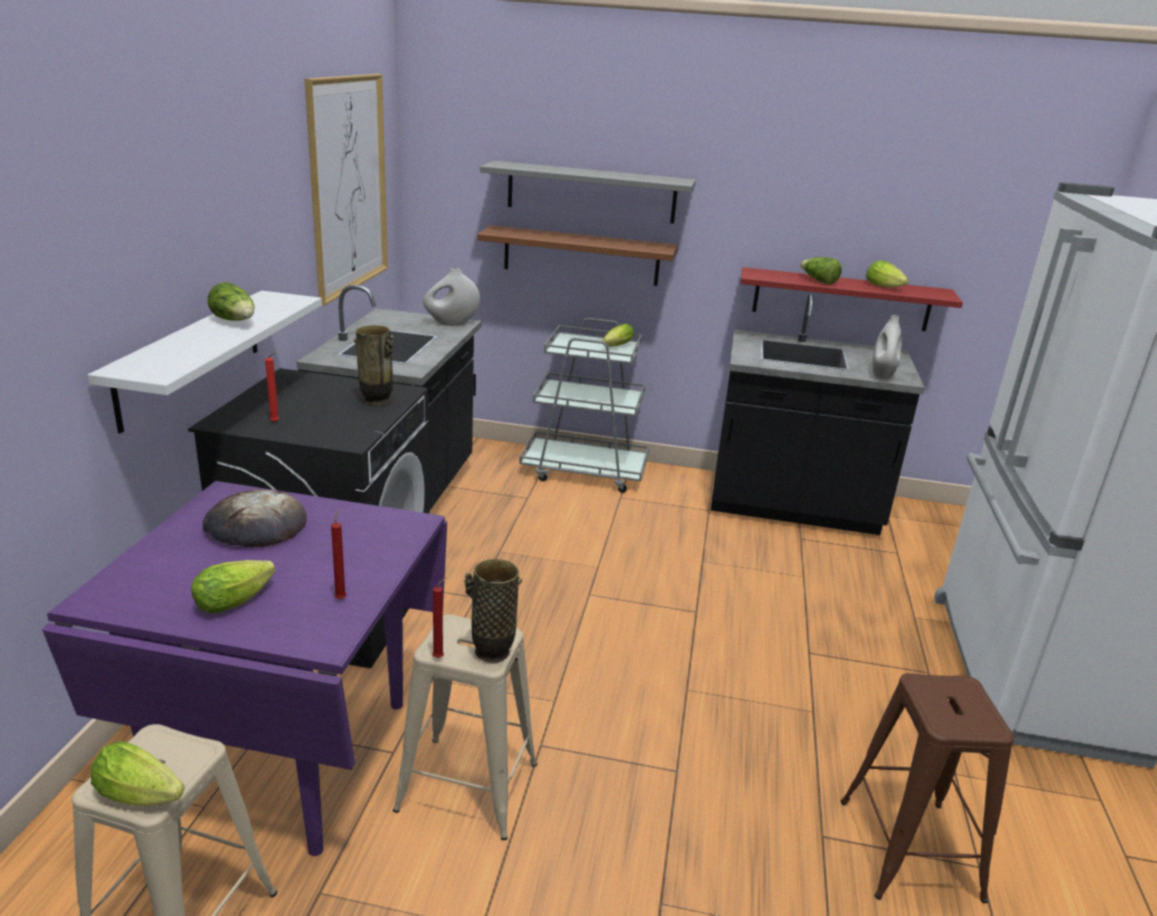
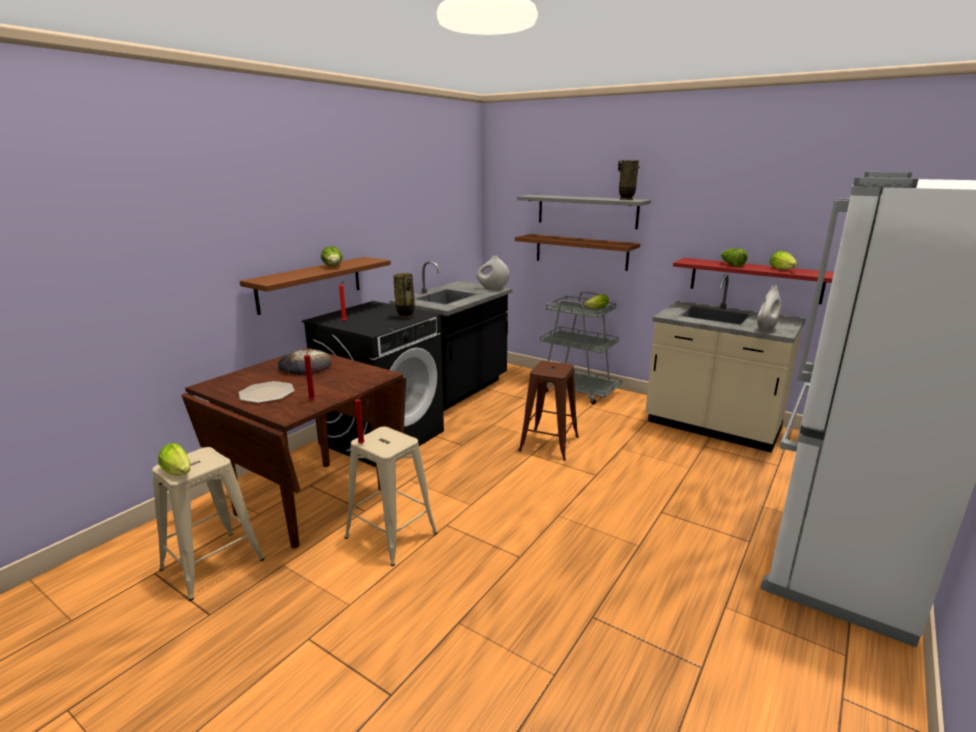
camera: 25 degrees right, 5 degrees down
purple dining table [42,481,447,856] -> brown dining table [181,348,406,549]
white shelf [88,291,322,434] -> brown shelf [240,257,391,315]
lettuce [192,560,275,613] -> plate [239,381,295,403]
picture [305,74,388,306] -> none
vase [464,559,522,663] -> vase moved to [618,160,640,200]
black counter [711,293,925,535] -> beige counter [645,274,806,453]
brown stool [841,673,1014,903] -> brown stool moved to [518,360,579,461]

